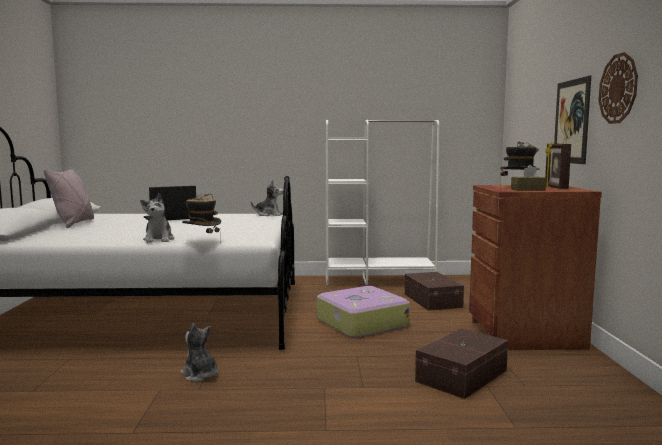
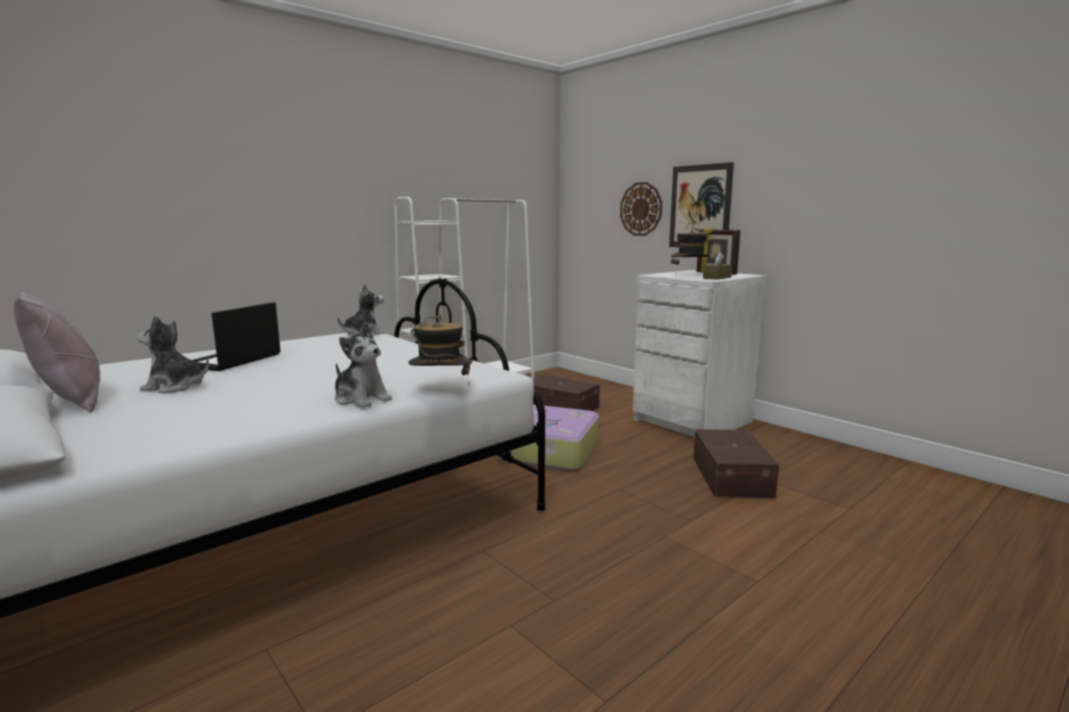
camera: 40 degrees left, 5 degrees up
plush toy [180,323,218,382] -> plush toy moved to [137,316,209,393]
brown dresser [469,185,602,350] -> white dresser [633,270,766,437]
wall clock [598,52,638,124] -> wall clock moved to [620,182,662,236]

